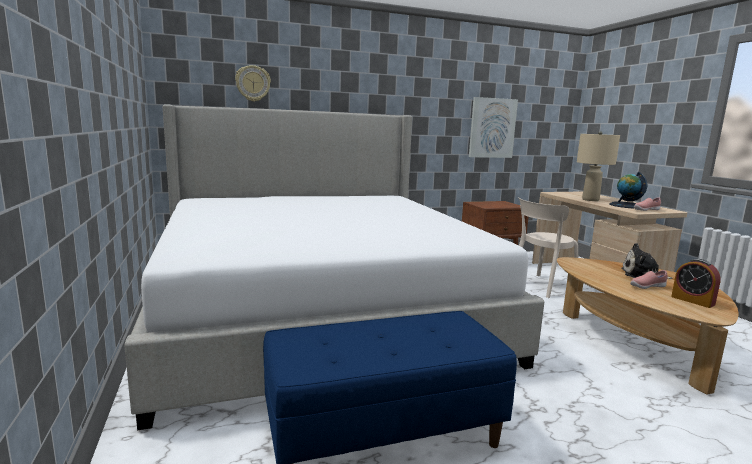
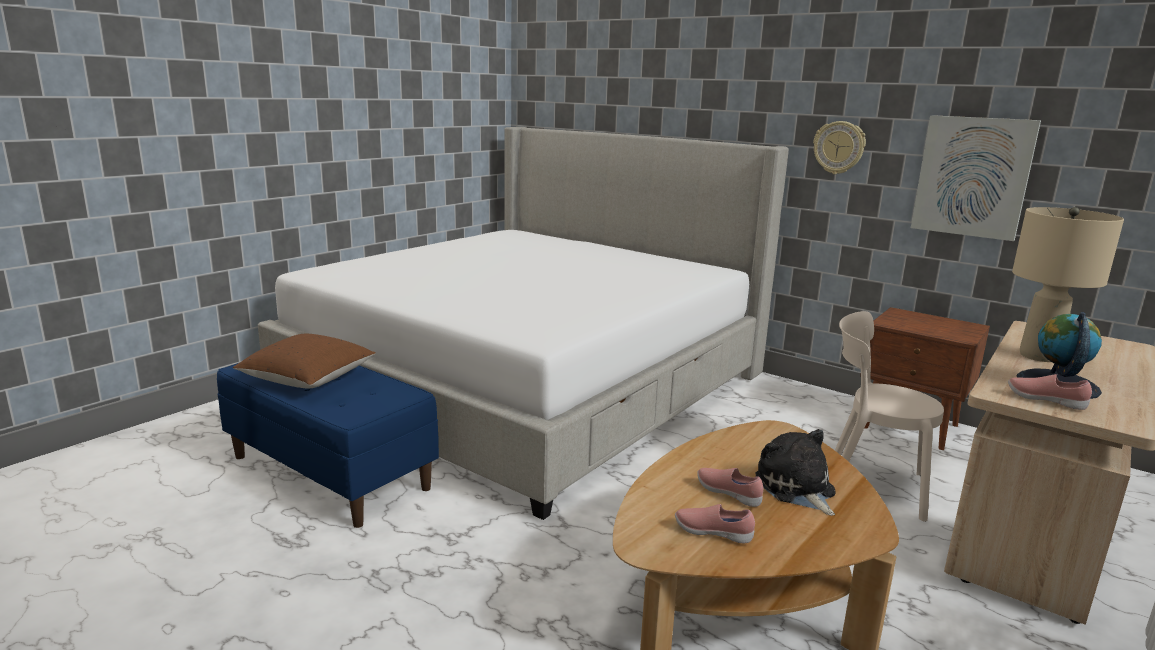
camera: 55 degrees right, 5 degrees up
wall clock [235,65,271,102] -> wall clock moved to [813,121,866,174]
alarm clock [671,259,721,308] -> pink shoe [675,504,755,543]
none -> brown pillow [233,334,376,388]

